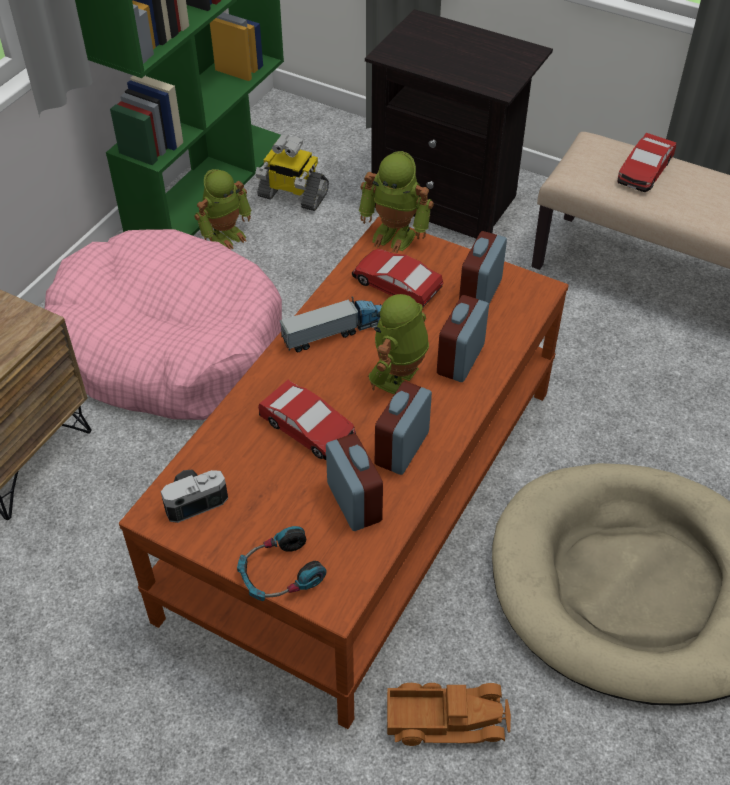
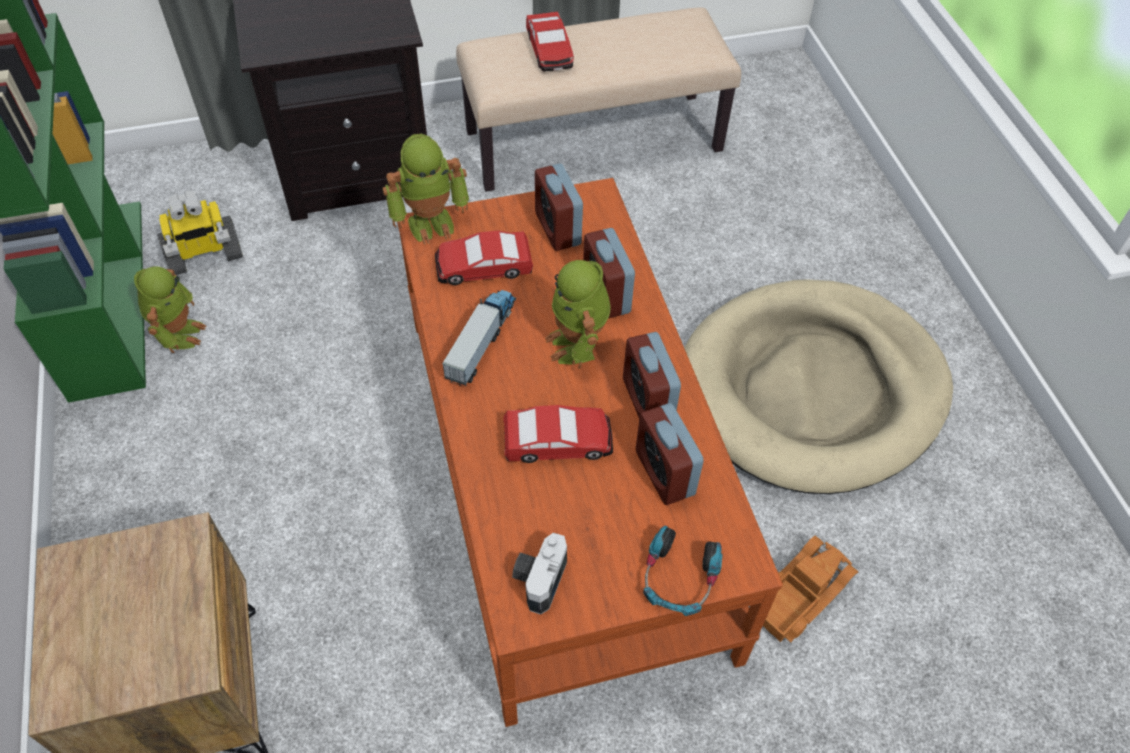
camera: 45 degrees left, 5 degrees up
pink dog bed [45,229,282,420] -> none
alarm clock [326,434,383,531] -> alarm clock turned 135 degrees counterclockwise [636,403,704,505]

